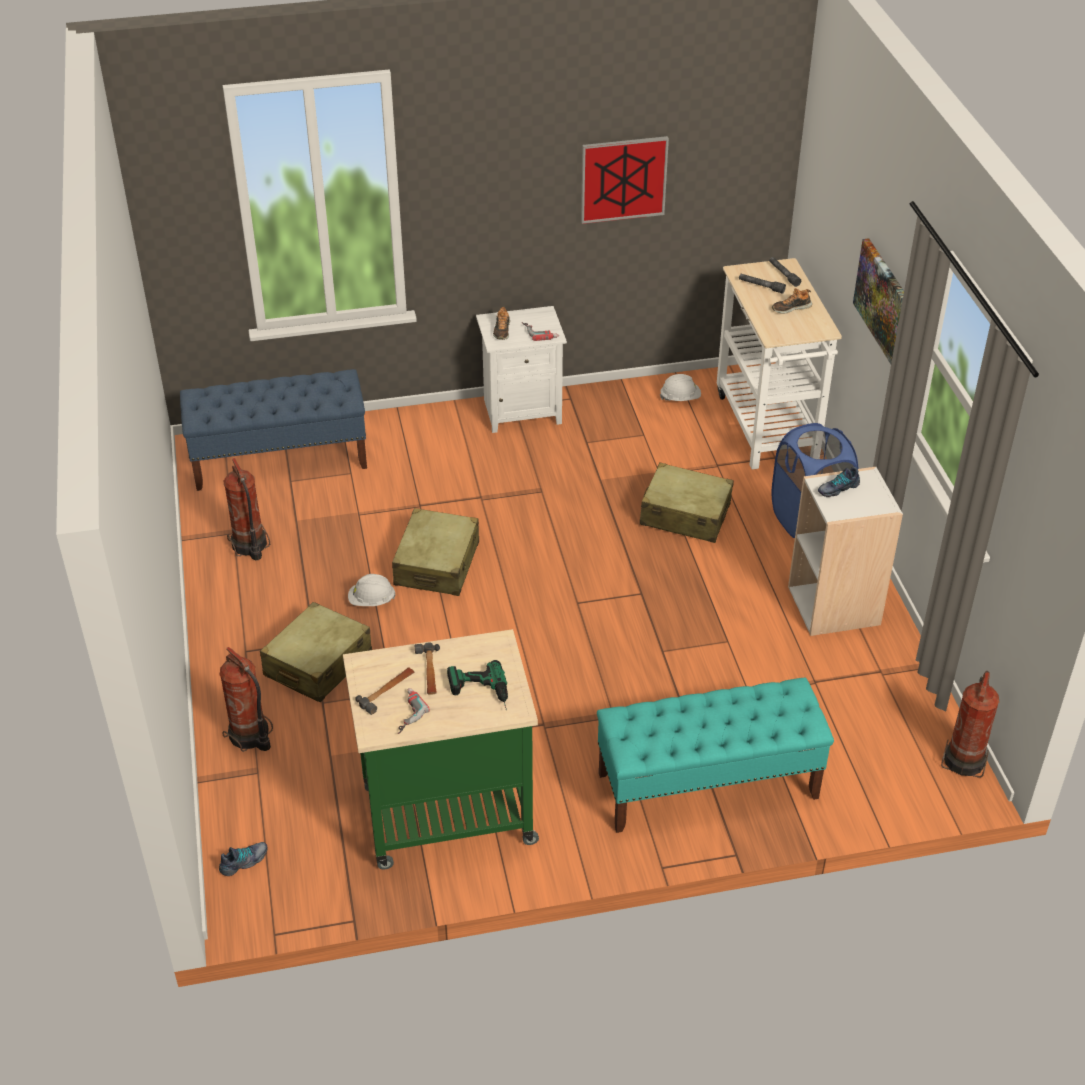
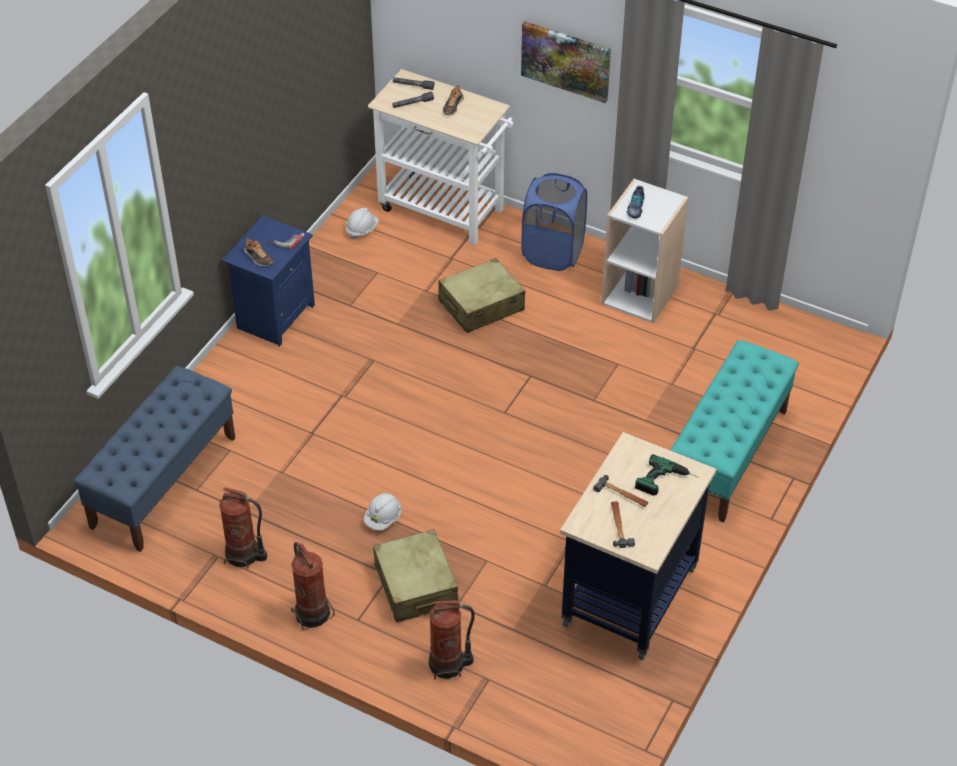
camera: 50 degrees left, 5 degrees up
shoe [219,842,268,876] -> none
green cart [343,629,539,869] -> blue cart [560,432,716,660]
beige suitcase [392,508,479,596] -> none
power drill [398,688,430,734] -> none
white nightstand [476,306,567,433] -> blue nightstand [222,216,315,347]
picture [581,136,669,224] -> none
fire extinguisher [941,671,1000,778] -> fire extinguisher moved to [291,542,335,630]

